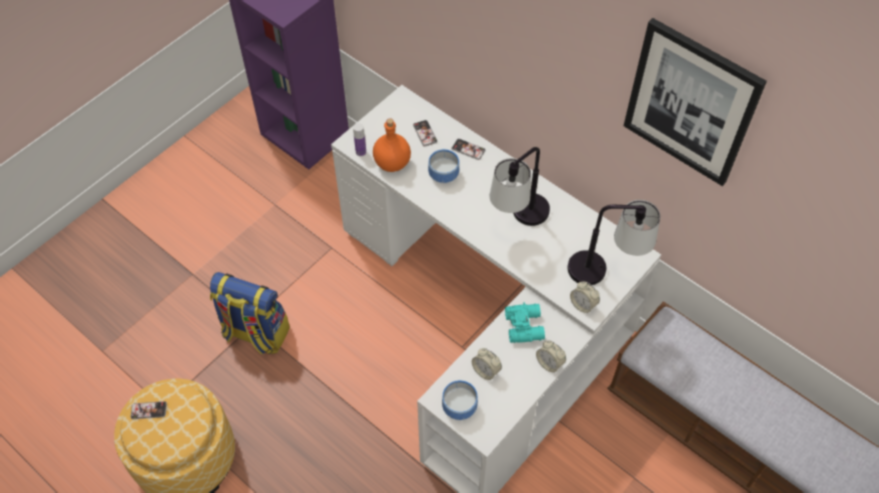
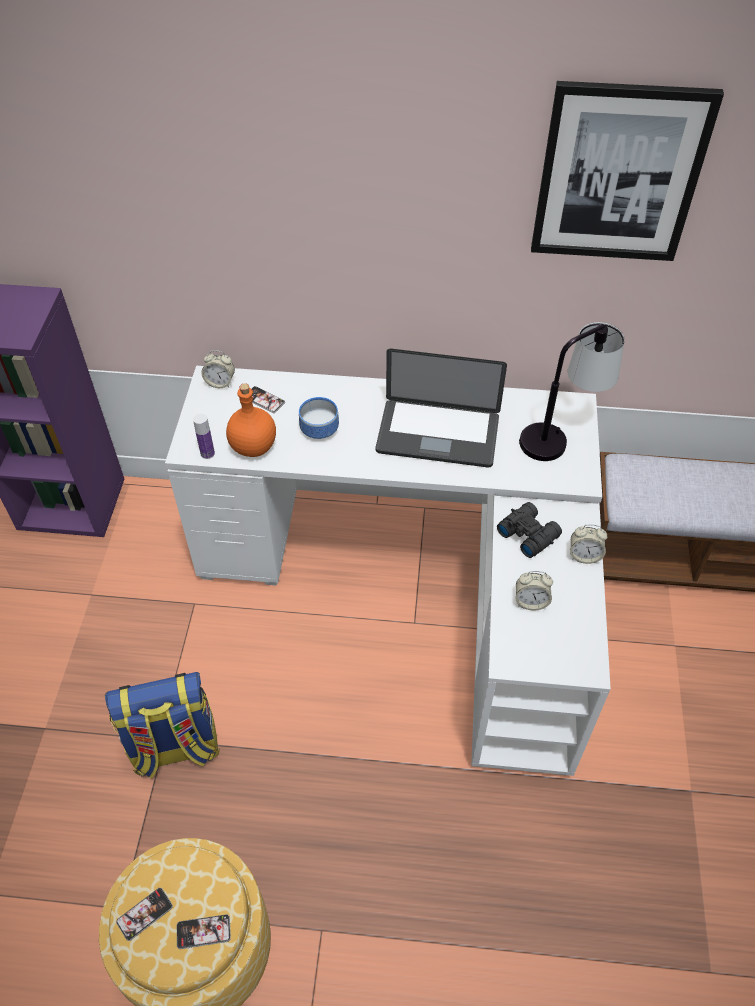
camera: 35 degrees left, 5 degrees down
bowl [442,380,478,420] -> none
phone [452,139,486,160] -> phone moved to [177,914,231,949]
table lamp [490,147,550,226] -> laptop [376,349,507,467]
turquoise binoculars [505,302,545,343] -> black binoculars [497,502,562,558]
alarm clock [570,281,600,314] -> alarm clock moved to [202,350,235,388]

